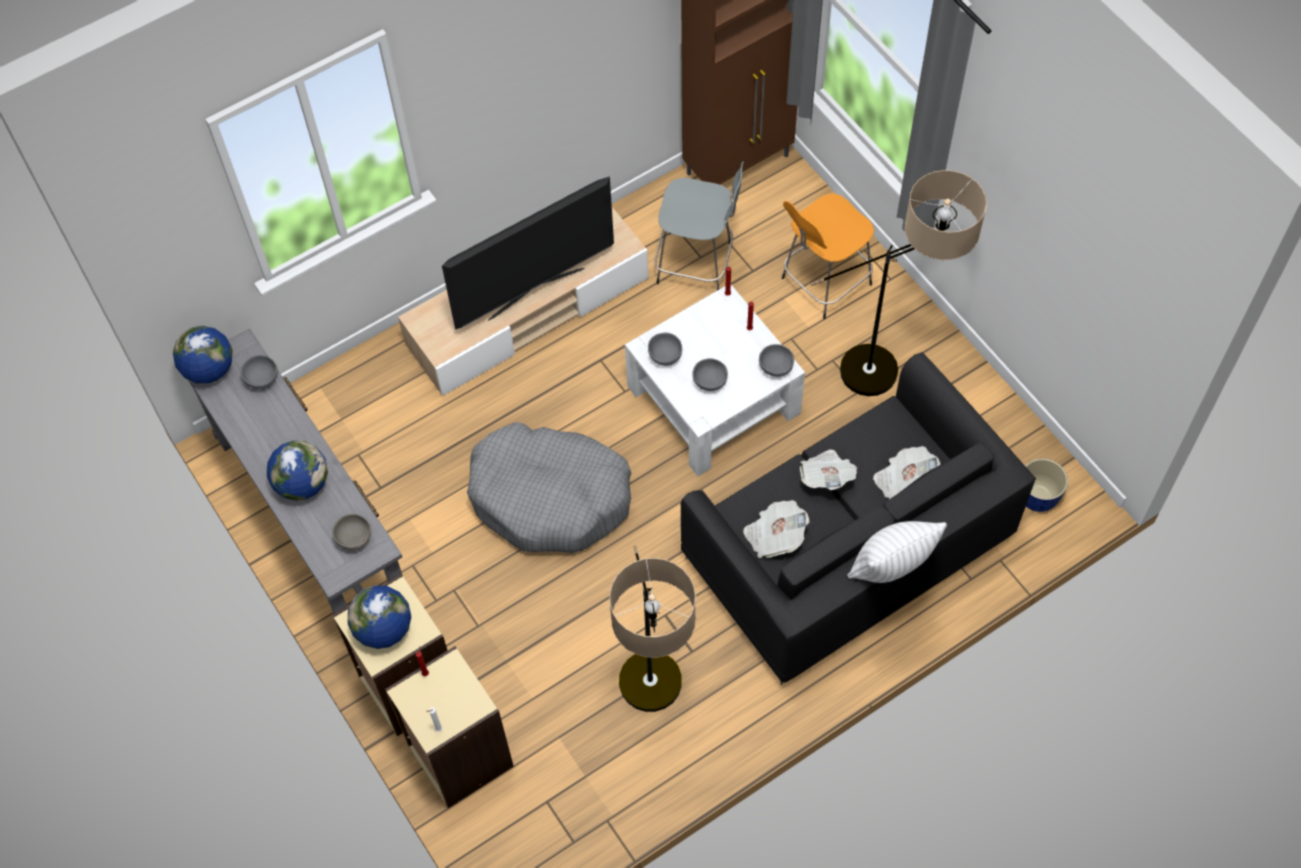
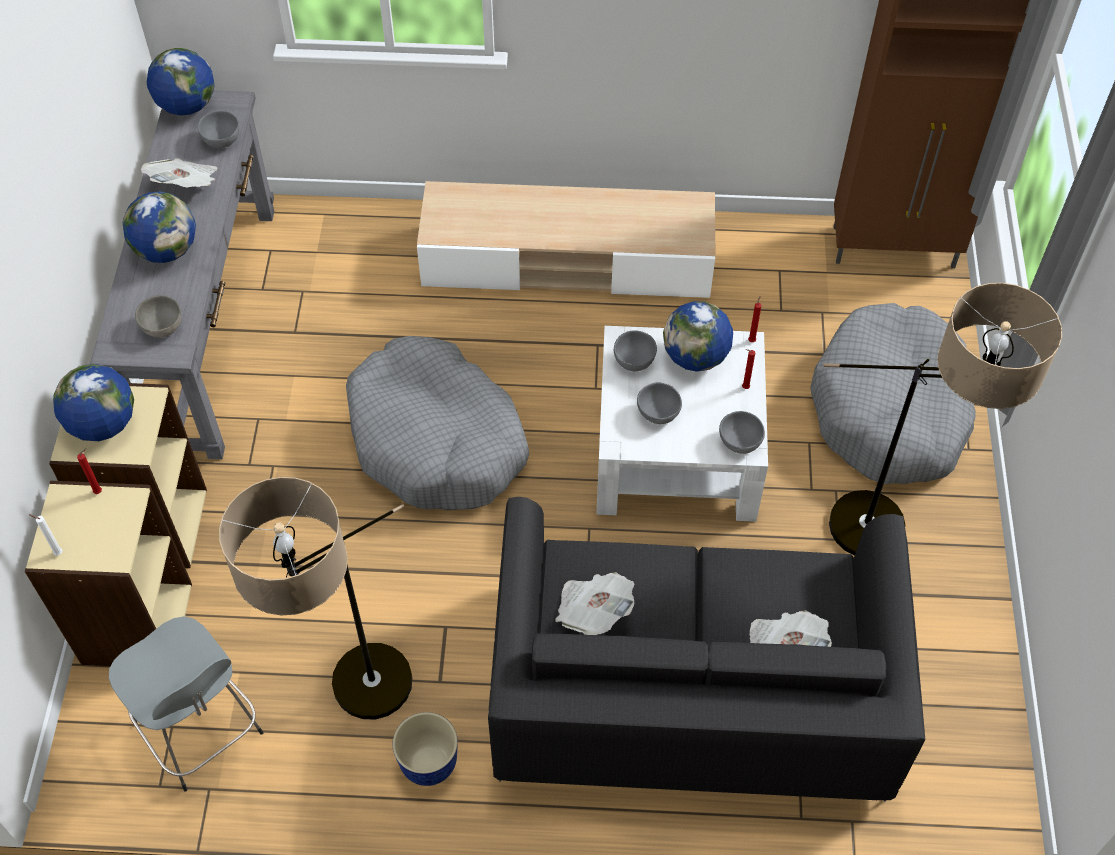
camera: 35 degrees right, 5 degrees down
television [442,176,614,329] -> none
grey stool [654,161,744,290] -> grey stool moved to [109,616,264,792]
orange stool [782,194,874,319] -> grey dog bed [810,303,976,484]
newspaper [800,450,858,490] -> newspaper moved to [141,158,217,187]
white pillow [847,521,947,583] -> none
planter [1025,458,1068,512] -> planter moved to [393,712,458,786]
none -> globe [663,301,733,372]

